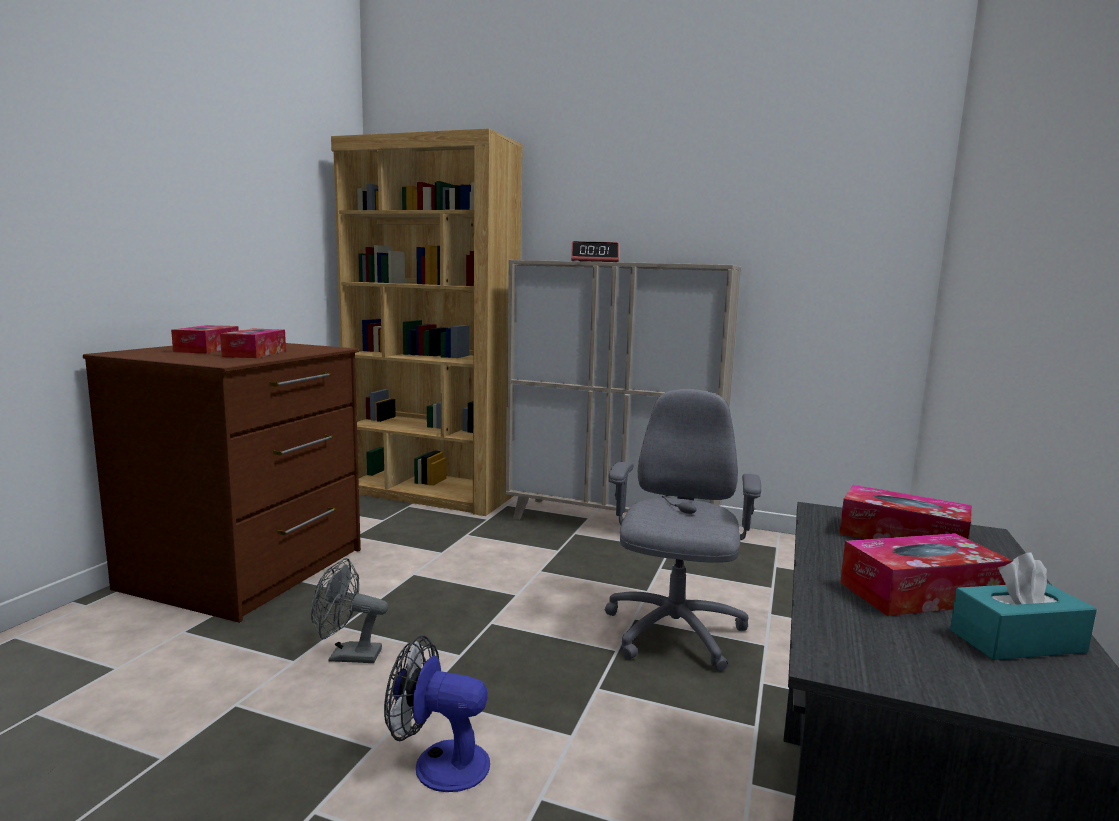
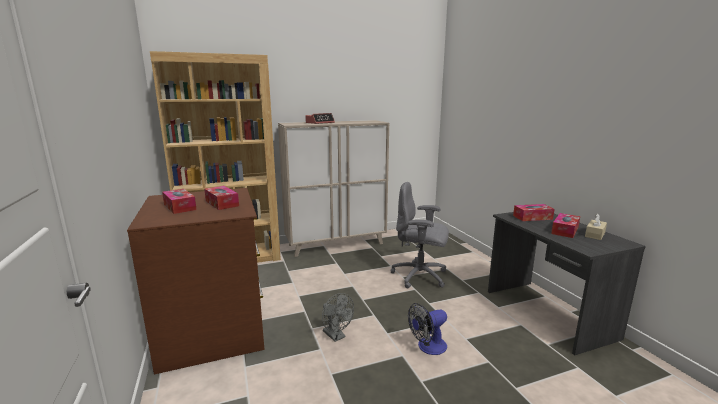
camera: 40 degrees left, 5 degrees up
grey fan [311,558,388,663] -> grey fan turned 90 degrees counterclockwise [322,293,354,342]
grey office chair [605,389,761,671] -> grey office chair turned 45 degrees counterclockwise [390,182,449,289]
turquoise tissue box [950,552,1097,660] -> beige tissue box [585,213,607,240]

